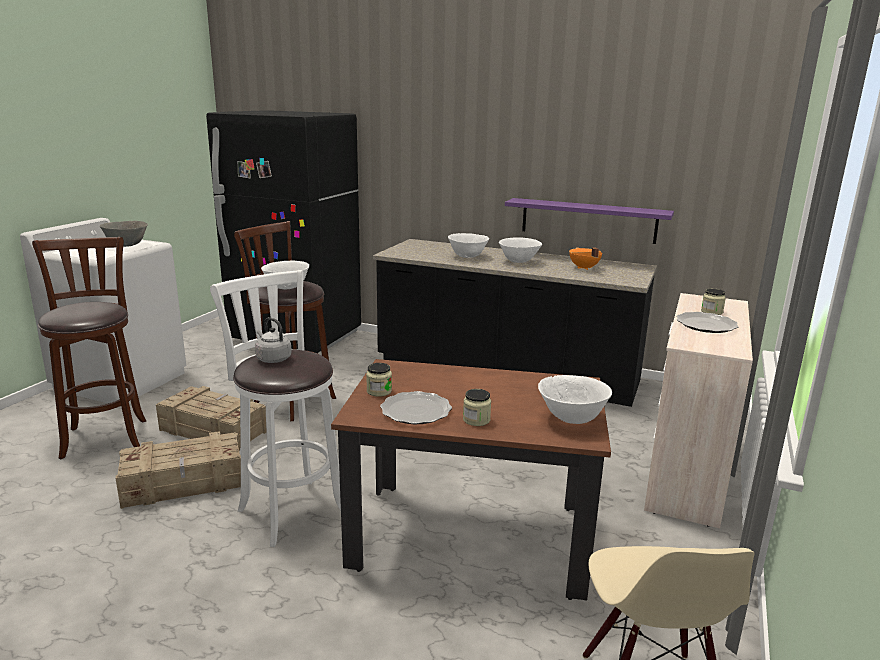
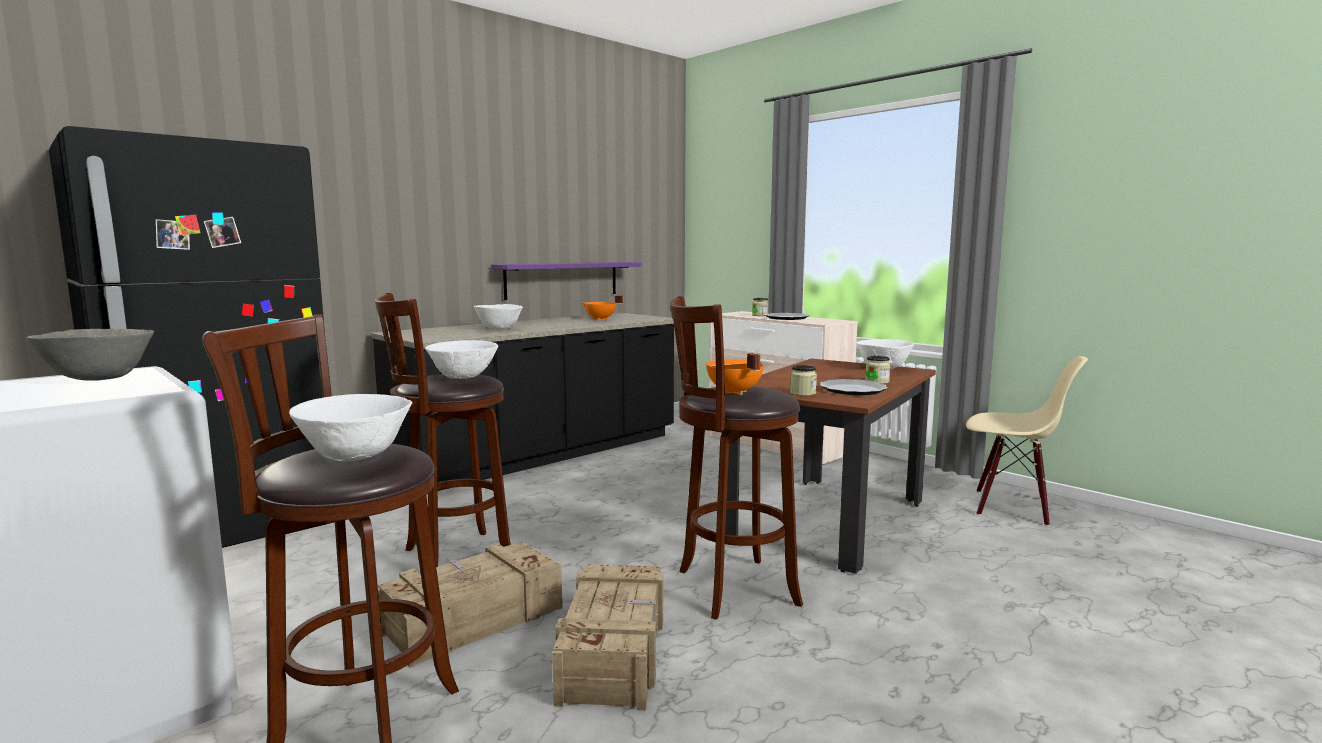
camera: 65 degrees left, 10 degrees down
white stool [210,270,341,547] -> brown stool [670,296,803,620]
grey kettle [255,317,292,363] -> orange cooking pot [706,353,764,395]
white bowl [499,237,542,263] -> white bowl moved to [289,394,412,461]

